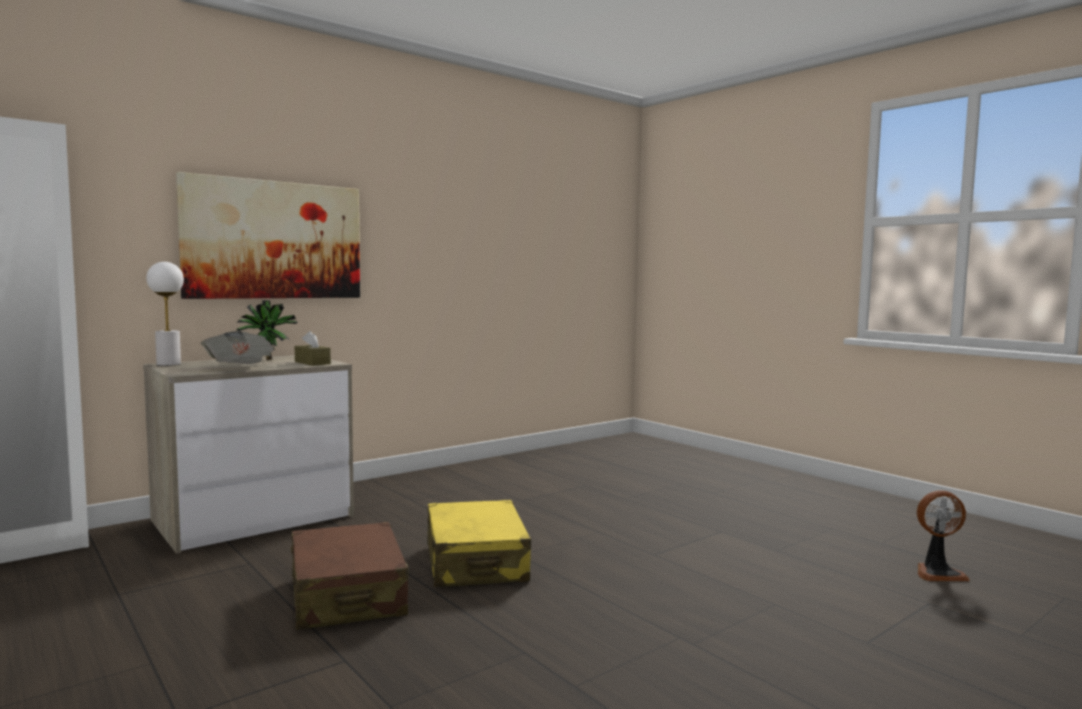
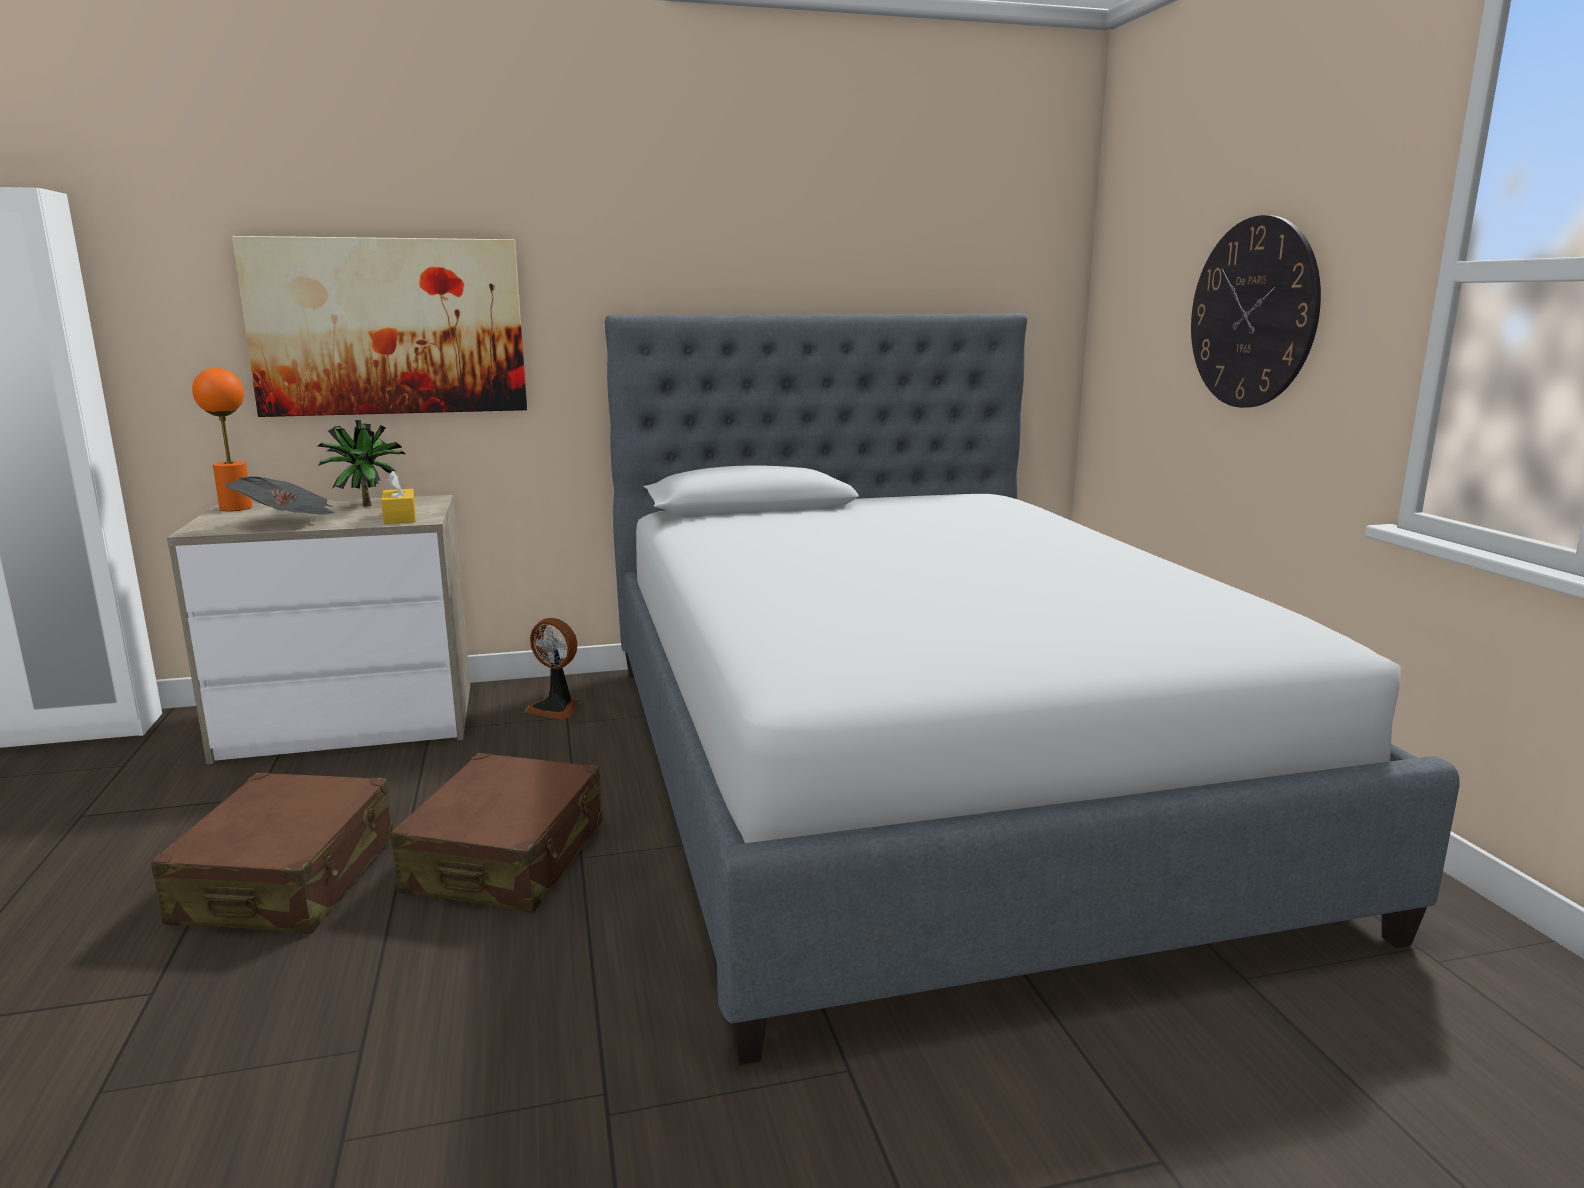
camera: 25 degrees right, 10 degrees up
white table lamp [146,262,184,366] -> orange table lamp [192,368,252,511]
brown tissue box [295,331,331,366] -> yellow tissue box [381,471,416,524]
yellow suitcase [427,500,531,587] -> brown suitcase [391,753,603,913]
fan [917,490,970,581] -> fan moved to [525,618,578,719]
none -> bed [605,313,1460,1065]
none -> wall clock [1191,215,1321,408]

